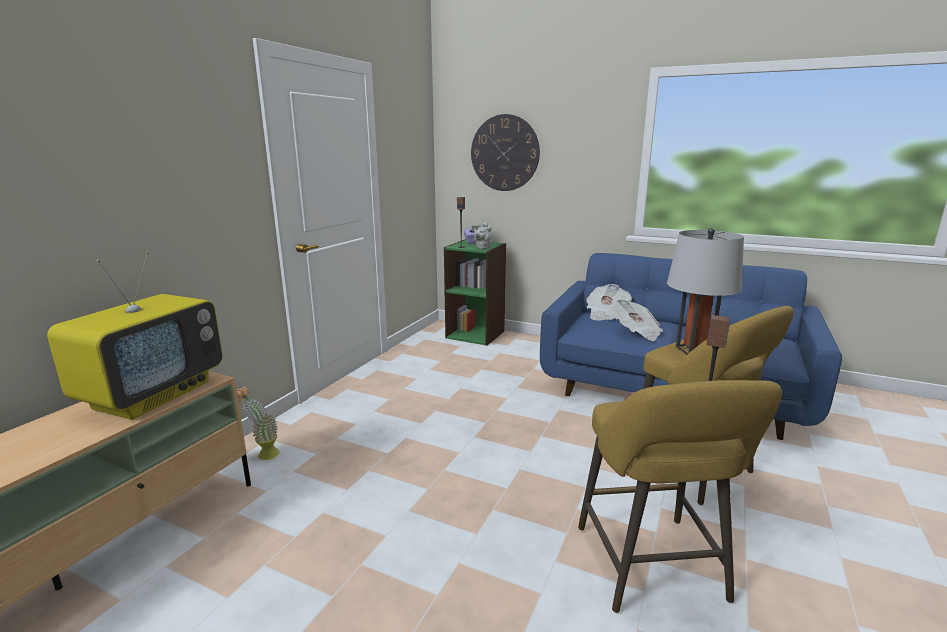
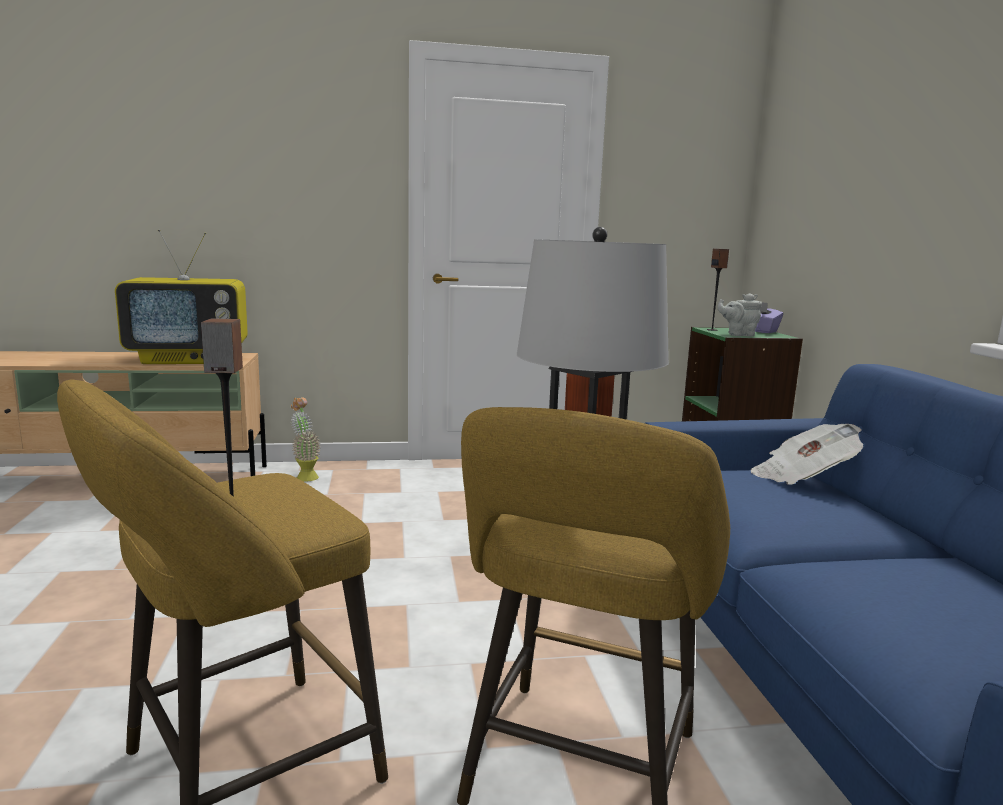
camera: 55 degrees right, 5 degrees down
wall clock [471,114,540,191] -> none
newspaper [613,299,663,341] -> none

